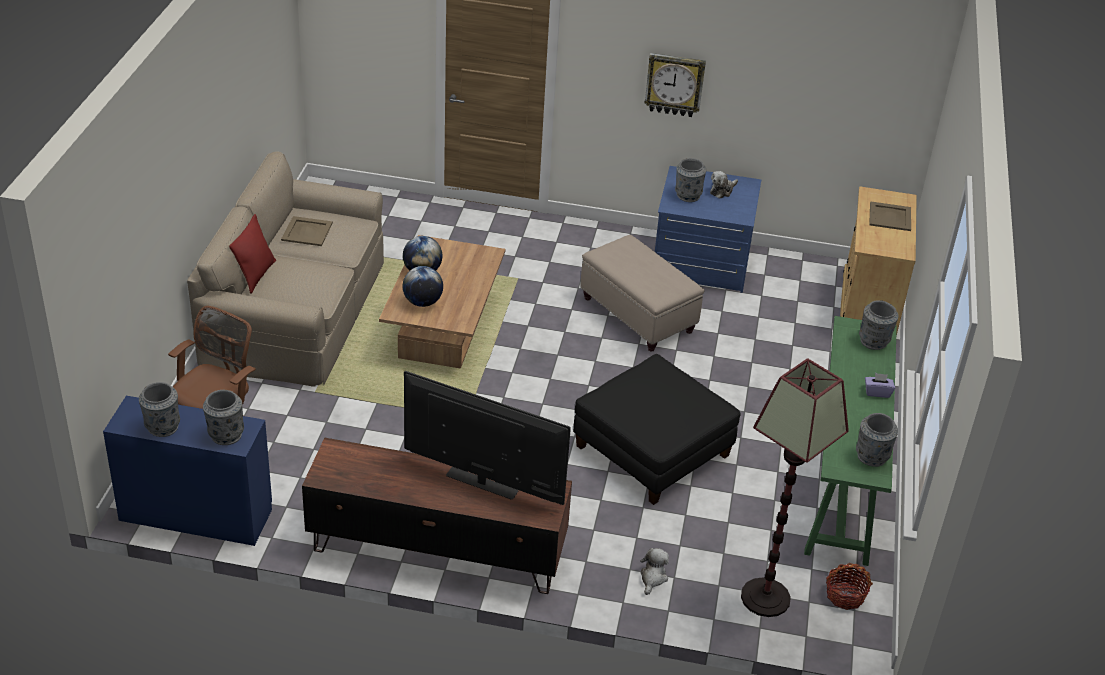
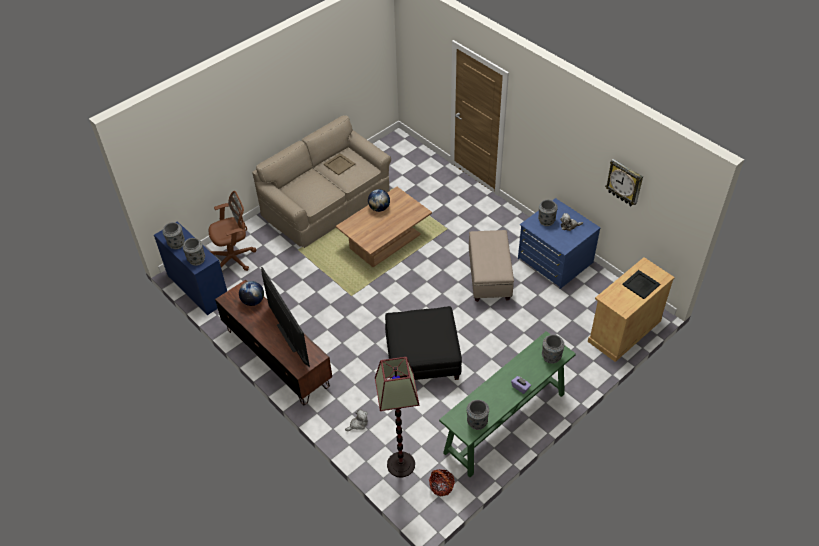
camera: 40 degrees right, 10 degrees up
red pillow [229,214,276,293] -> none
globe [403,266,443,307] -> globe moved to [239,281,264,306]
wall clock [644,53,706,117] -> wall clock moved to [605,159,643,206]
beige tray [869,201,911,231] -> black tray [622,270,660,299]

